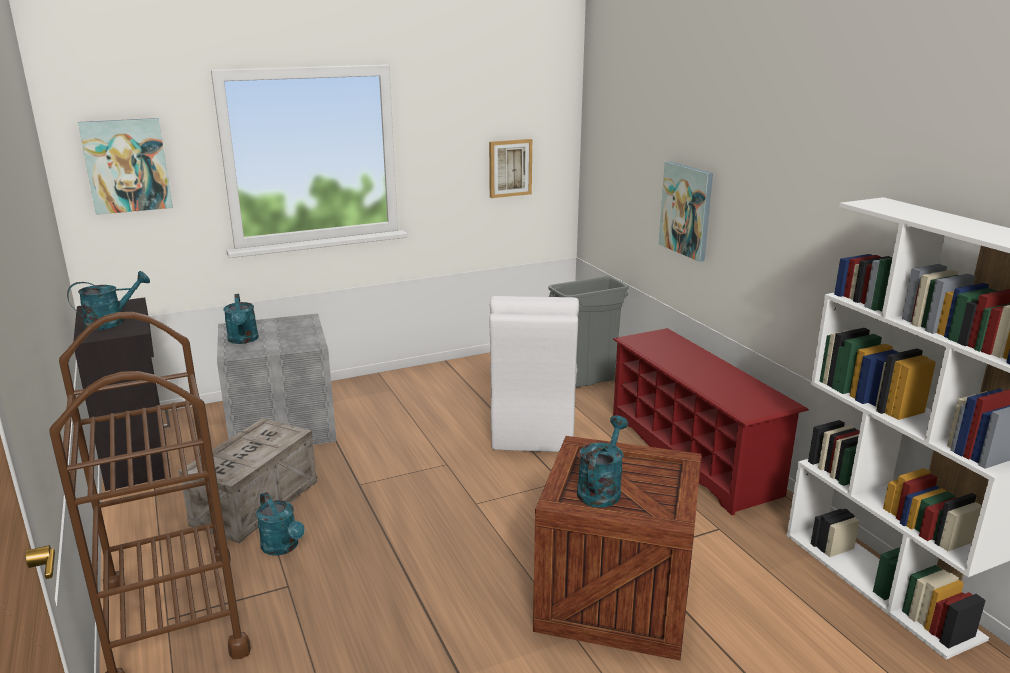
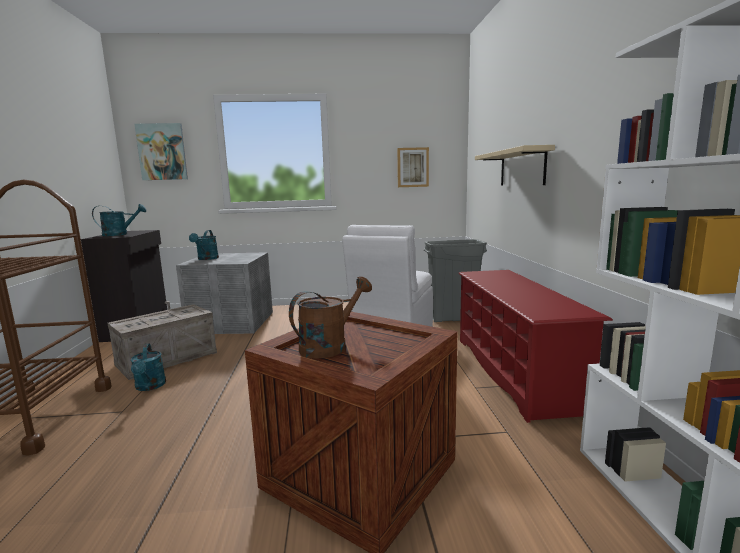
camera: 20 degrees right, 10 degrees down
turquoise watering can [577,415,628,507] -> brown watering can [289,277,372,359]
picture [659,161,713,262] -> beige shelf [475,145,555,186]

